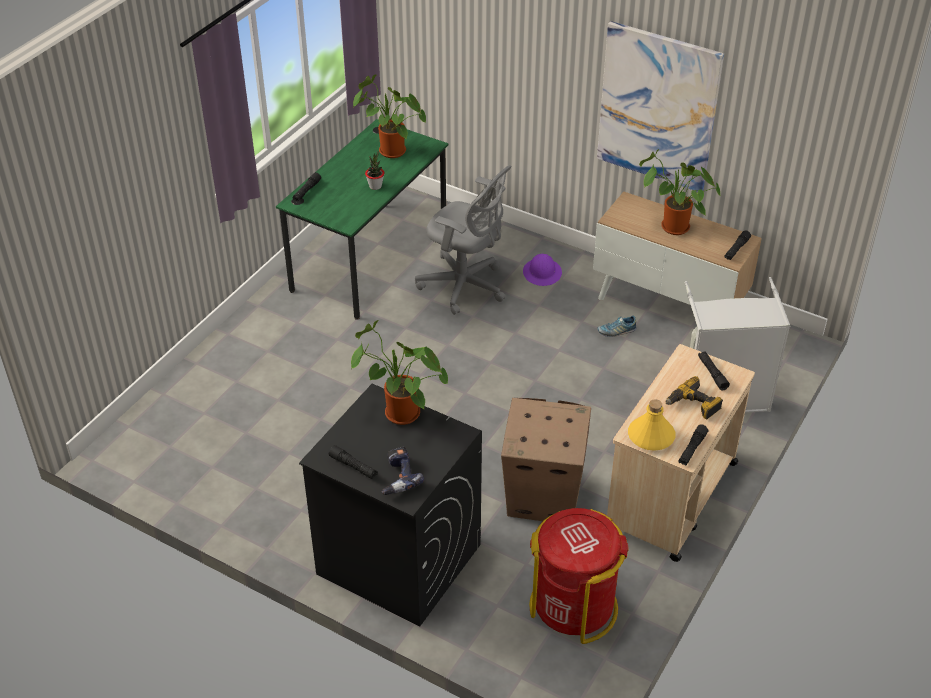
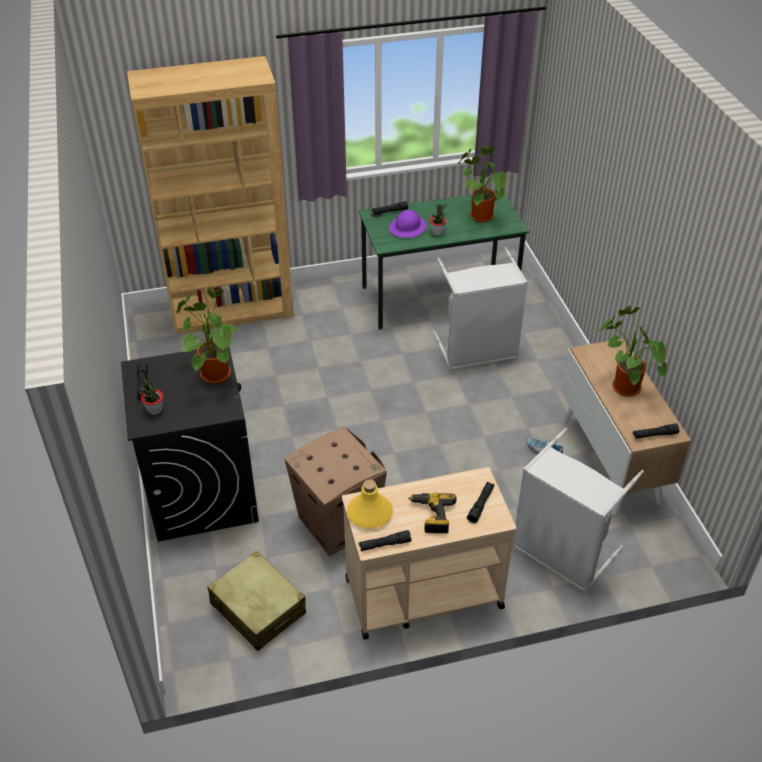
camera: 45 degrees right, 0 degrees up
power drill [382,447,424,495] -> potted plant [139,375,163,415]
grey office chair [415,165,512,315] -> grey laundry basket [434,247,528,370]
purple hard hat [523,253,562,286] -> purple hard hat moved to [389,210,427,238]
red trash can [529,508,628,644] -> beige suitcase [207,551,306,651]
picture [597,21,724,192] -> none
none -> brown bookcase [127,56,294,334]

